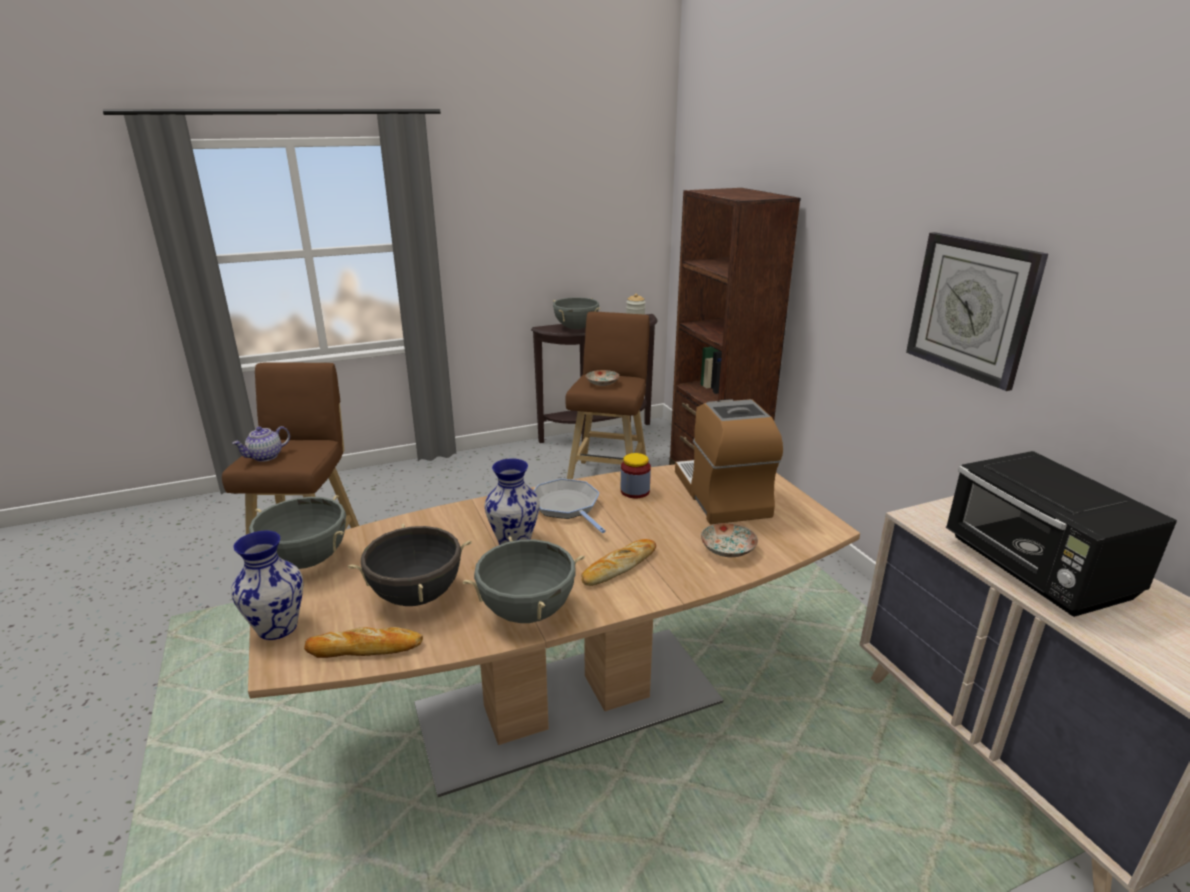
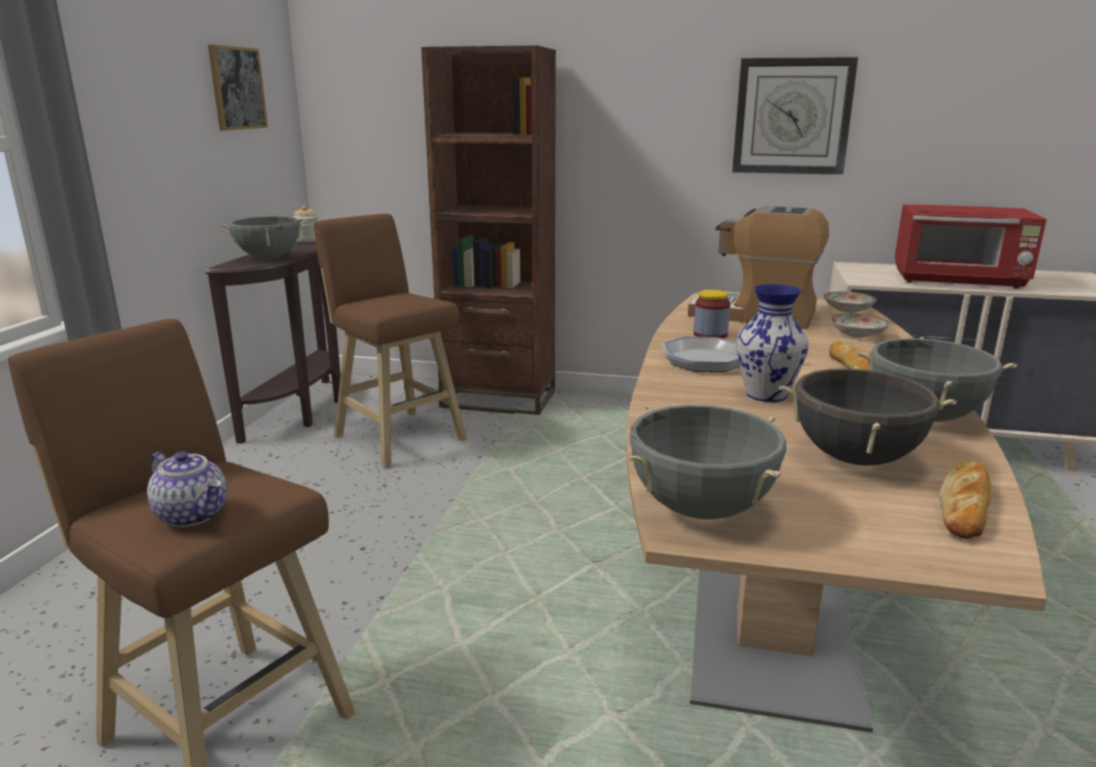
camera: 55 degrees left, 5 degrees down
vase [231,531,303,640] -> none
teapot [232,426,290,462] -> teapot turned 45 degrees counterclockwise [147,451,227,527]
plate [586,370,619,386] -> plate moved to [824,291,877,313]
black microwave [945,451,1177,617] -> red microwave [895,204,1047,289]
none -> picture [208,45,268,131]

